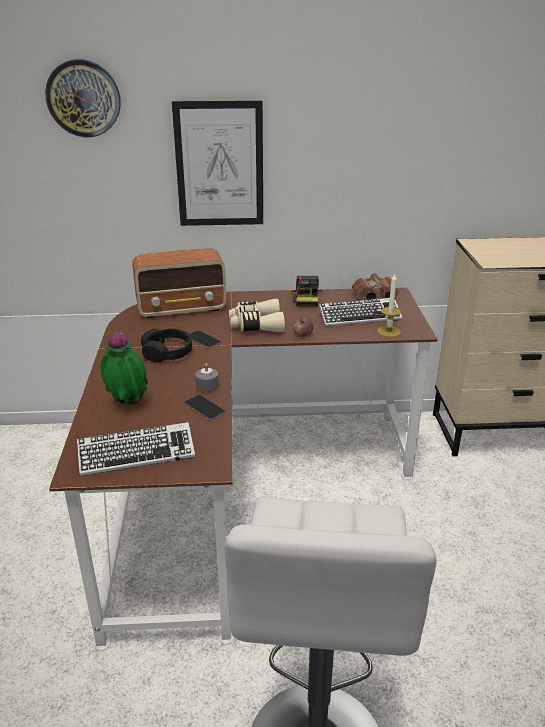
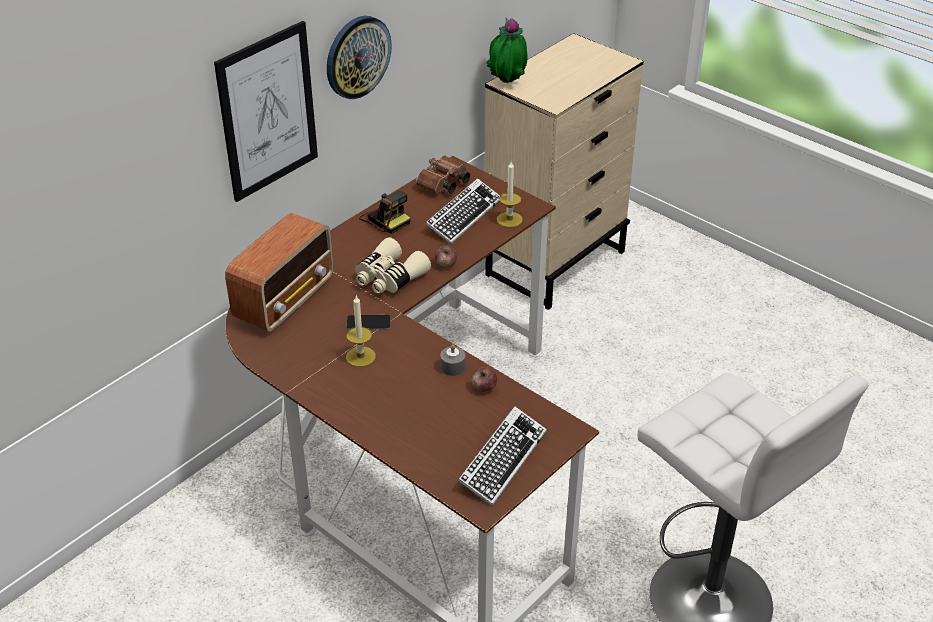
camera: 45 degrees left, 10 degrees up
wall clock [45,59,121,137] -> wall clock moved to [327,16,392,99]
potted plant [100,330,148,405] -> potted plant moved to [486,18,527,83]
black headphones [141,328,192,363] -> candle [346,296,376,367]
phone [185,395,225,420] -> apple [471,367,497,392]

